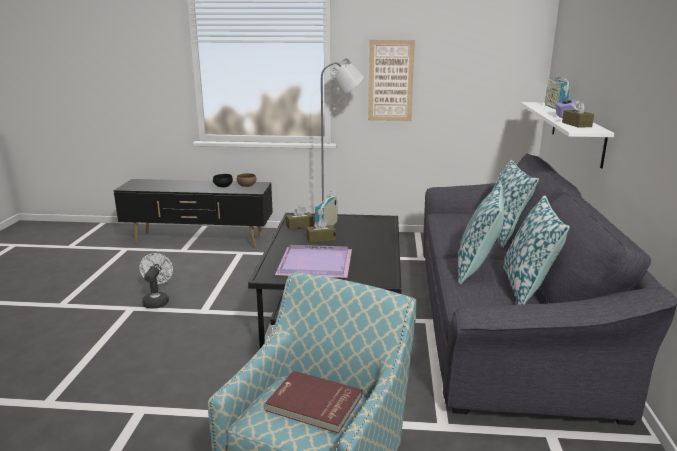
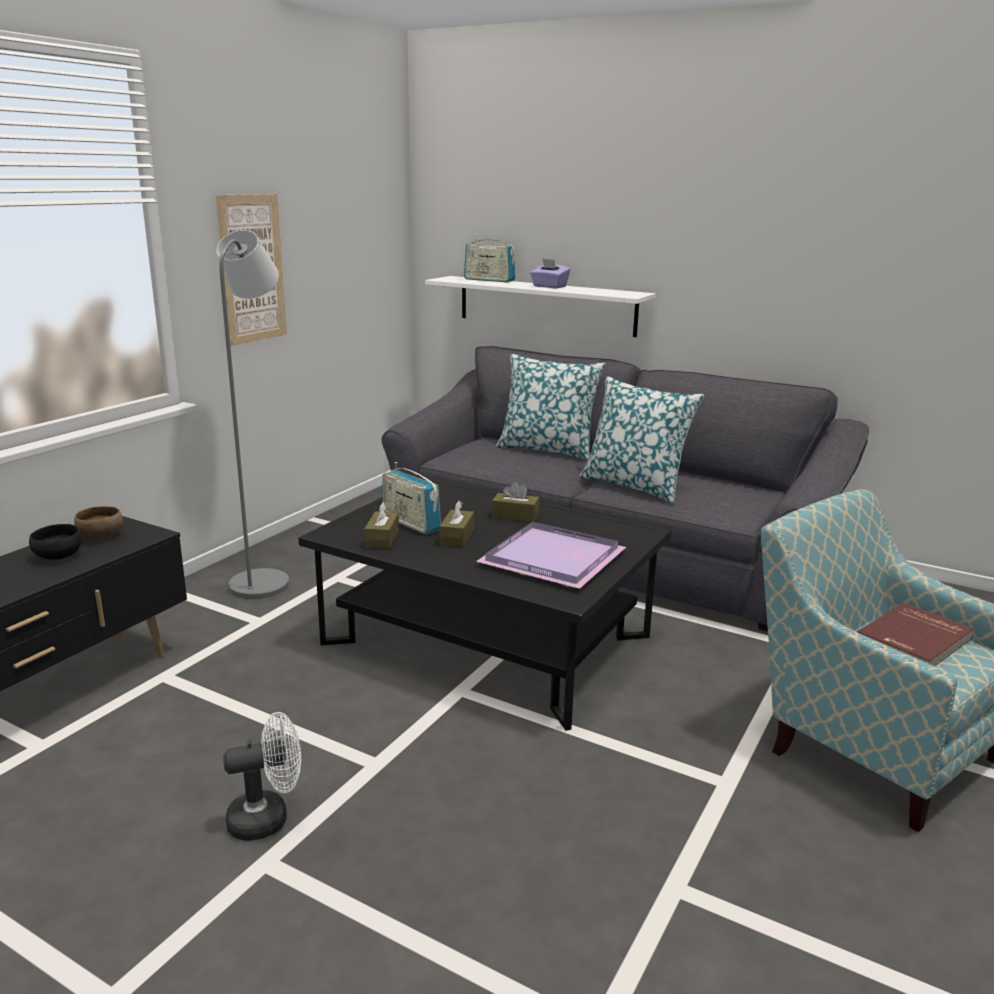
camera: 65 degrees left, 0 degrees up
white fan [140,253,173,308] -> white fan turned 135 degrees clockwise [223,712,301,841]
pillow [503,195,570,305] -> none
brown tissue box [562,100,594,128] -> brown tissue box moved to [492,482,539,522]

